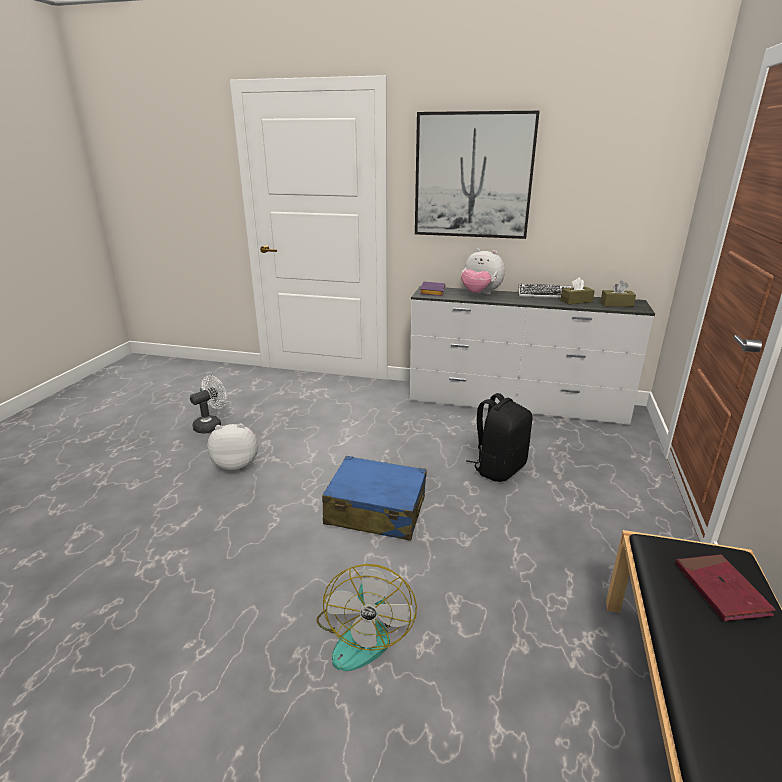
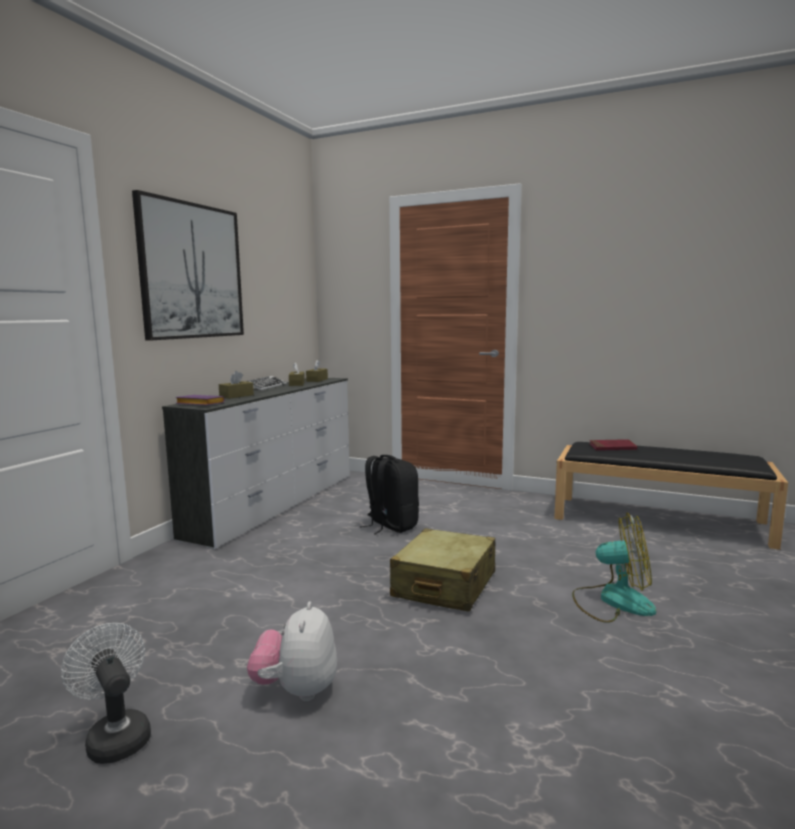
camera: 80 degrees left, 15 degrees down
blue suitcase [322,456,427,541] -> beige suitcase [390,528,495,612]
plush toy [461,248,505,295] -> brown tissue box [219,371,254,399]

